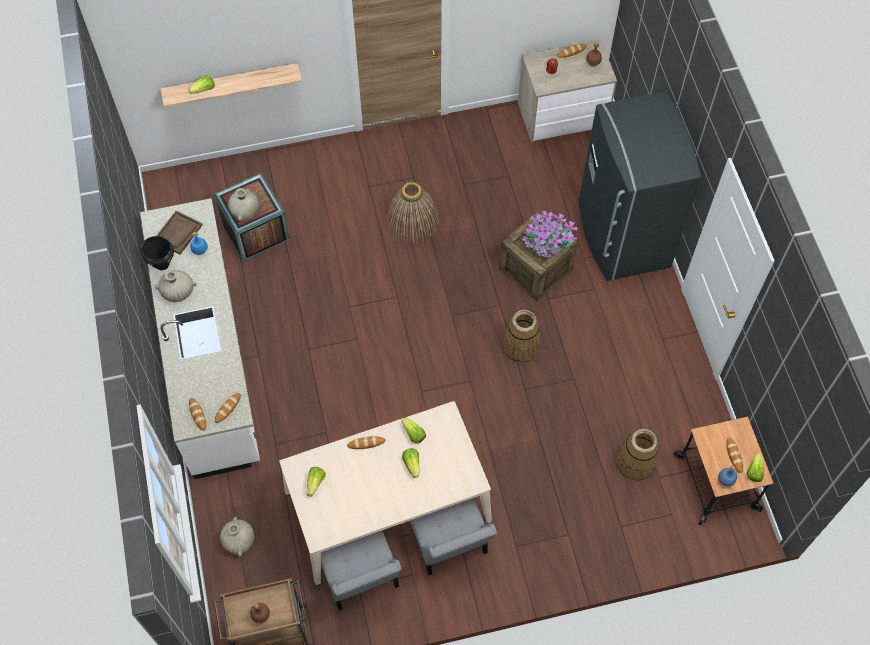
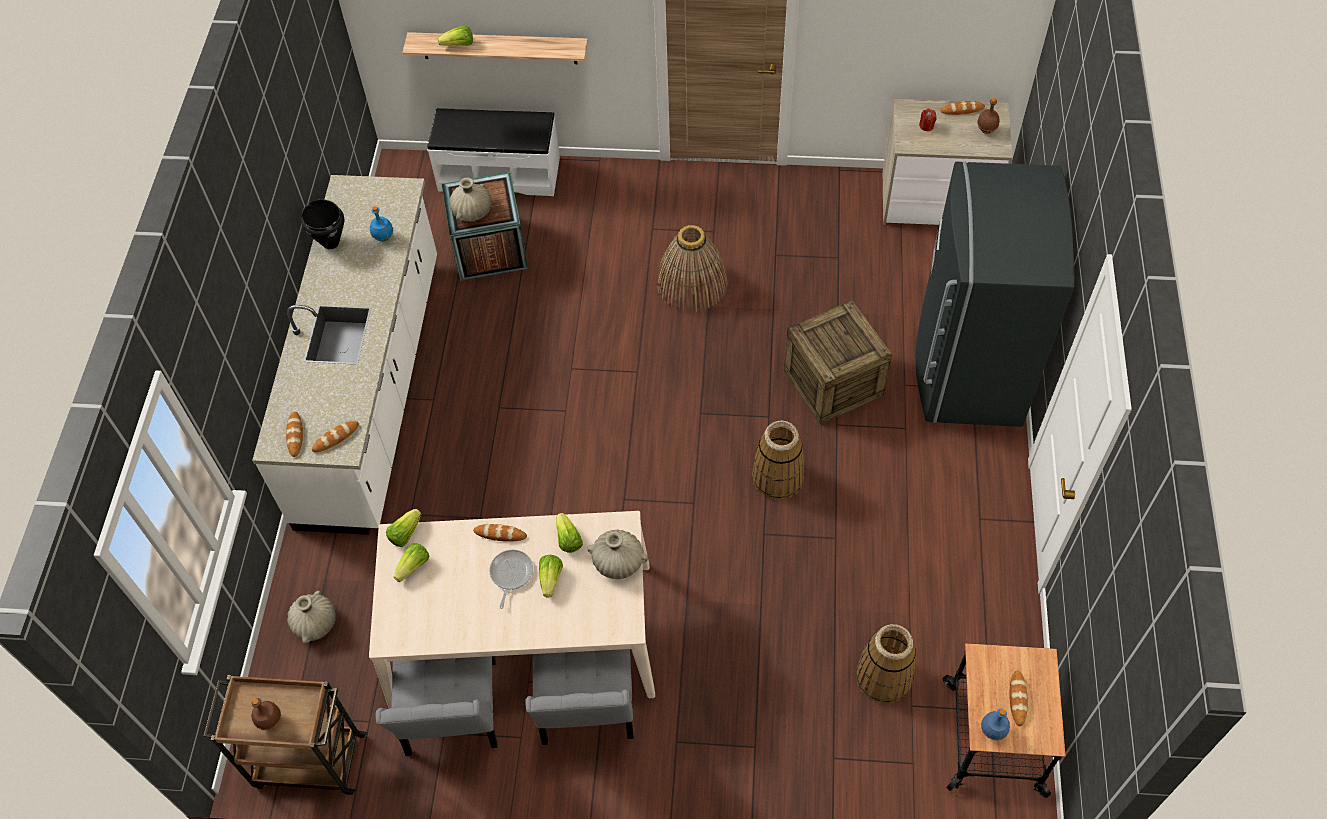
camera: 20 degrees right, 5 degrees down
beige vase [155,270,197,302] -> beige vase moved to [587,530,648,579]
brown tray [156,210,202,255] -> none
potted plant [522,211,577,257] -> none
lettuce [747,453,764,482] -> lettuce moved to [386,509,421,547]
none -> white bench [427,108,560,196]
none -> frying pan [489,550,533,609]

